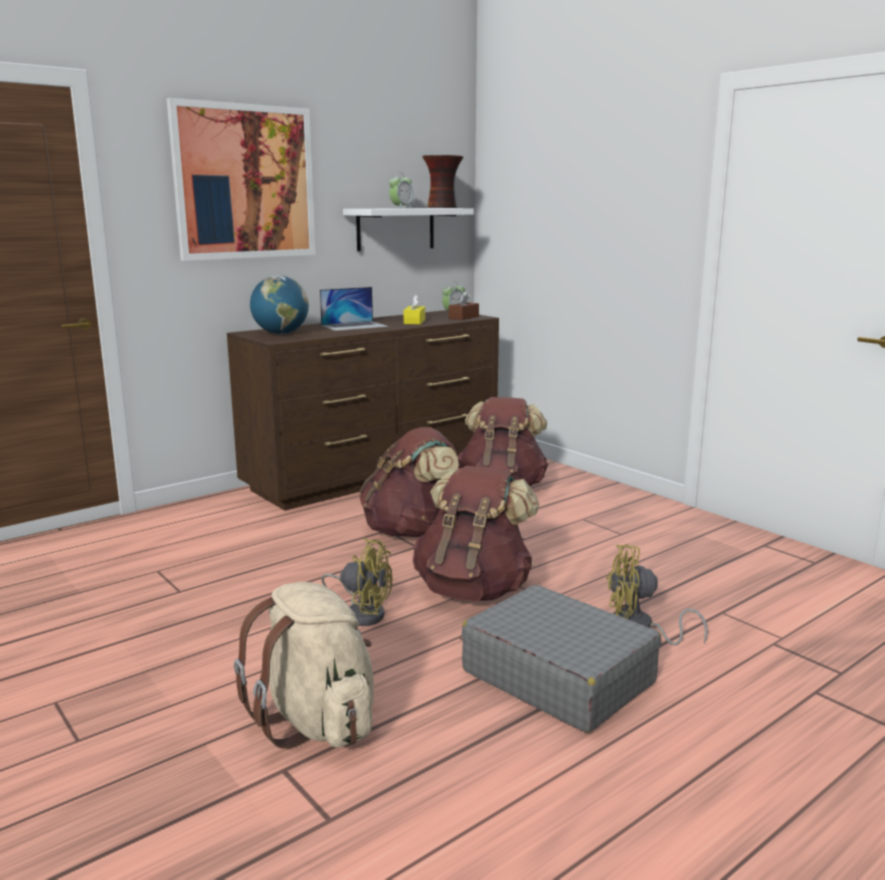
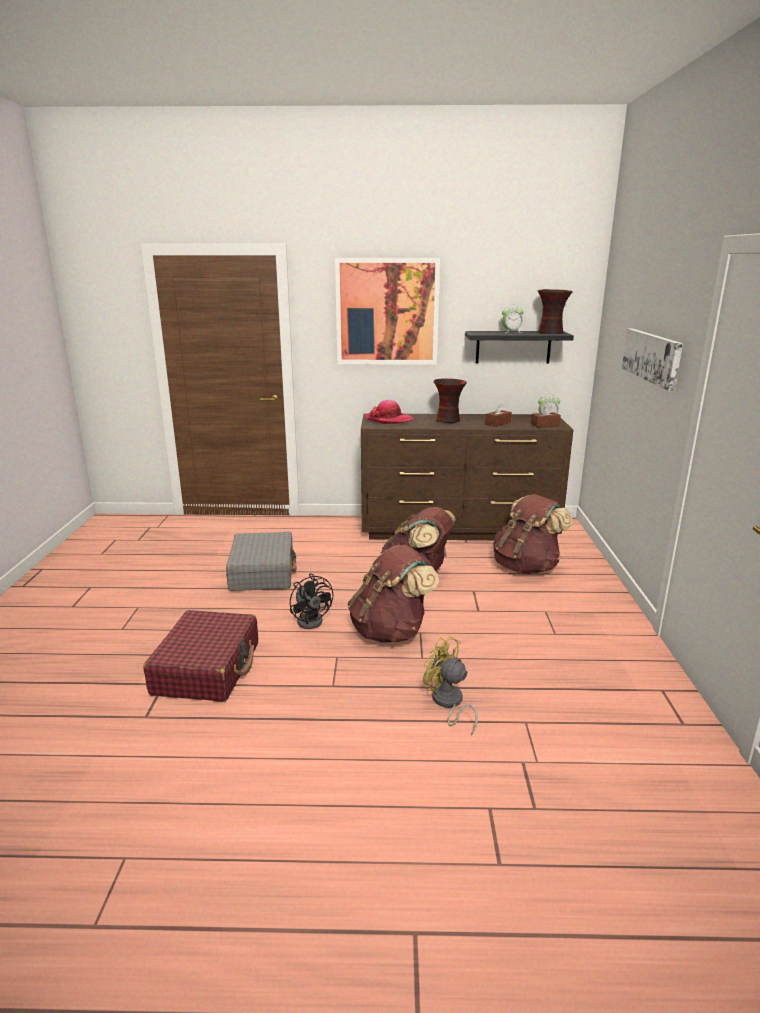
camera: 40 degrees right, 5 degrees up
beige backpack [234,582,374,749] -> red suitcase [143,610,258,702]
globe [250,276,309,334] -> hat [364,400,413,424]
laptop [320,287,388,331] -> vase [433,378,467,423]
yellow fan [321,538,392,626] -> black fan [290,573,333,629]
white shelf [343,208,474,251] -> black shelf [465,331,574,363]
yellow tissue box [404,295,425,324] -> brown tissue box [485,403,512,427]
grey suitcase [462,585,661,733] -> grey suitcase moved to [226,532,296,591]
none -> picture [622,328,683,391]

